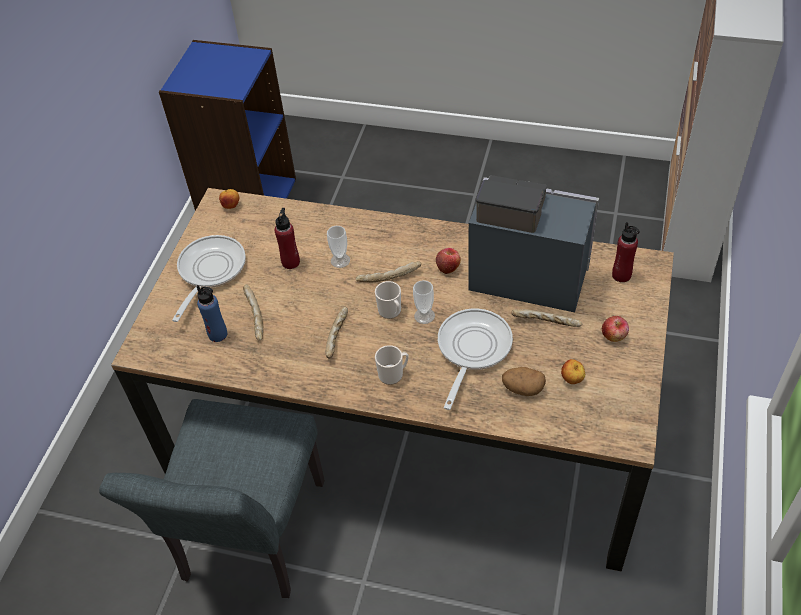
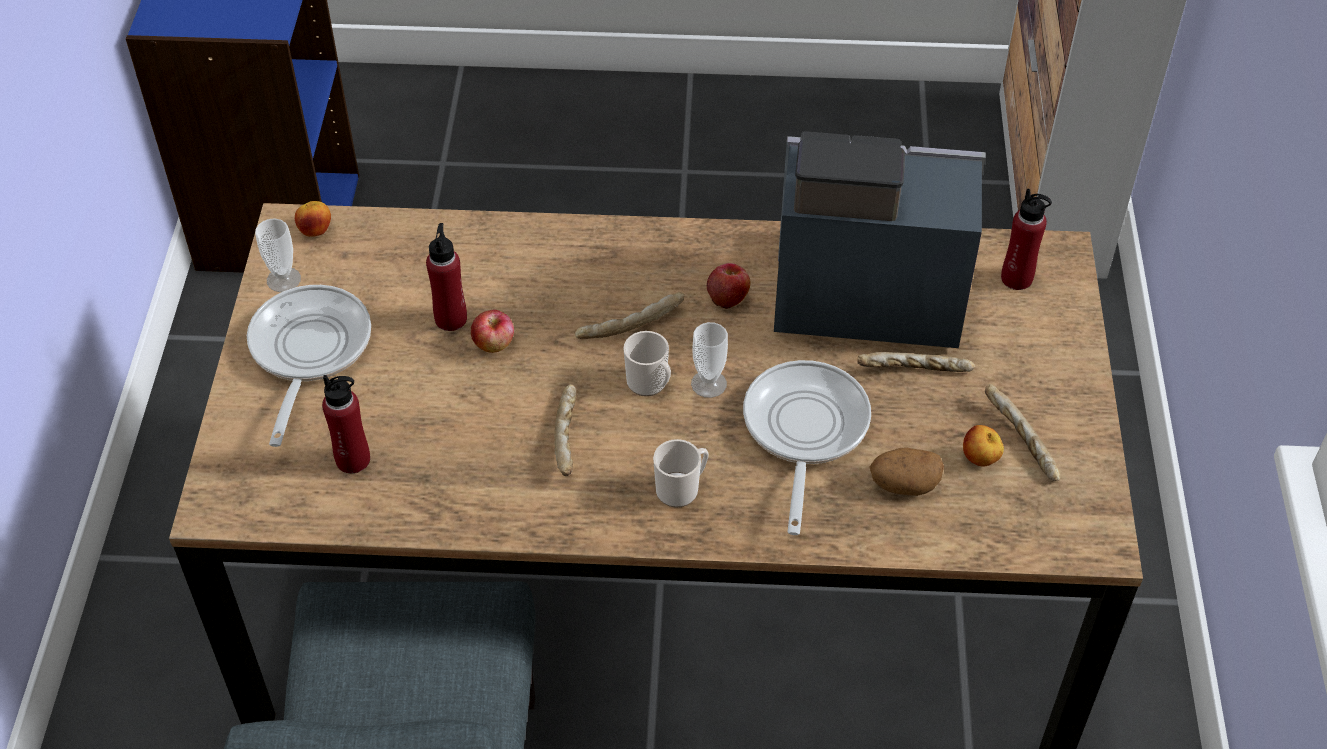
camera: 15 degrees left, 0 degrees up
blue bottle [196,285,227,342] -> red bottle [322,375,370,473]
bread [243,284,263,340] -> bread moved to [985,384,1060,481]
cup [327,226,350,268] -> cup moved to [255,219,301,292]
apple [602,316,629,342] -> apple moved to [471,309,514,353]

